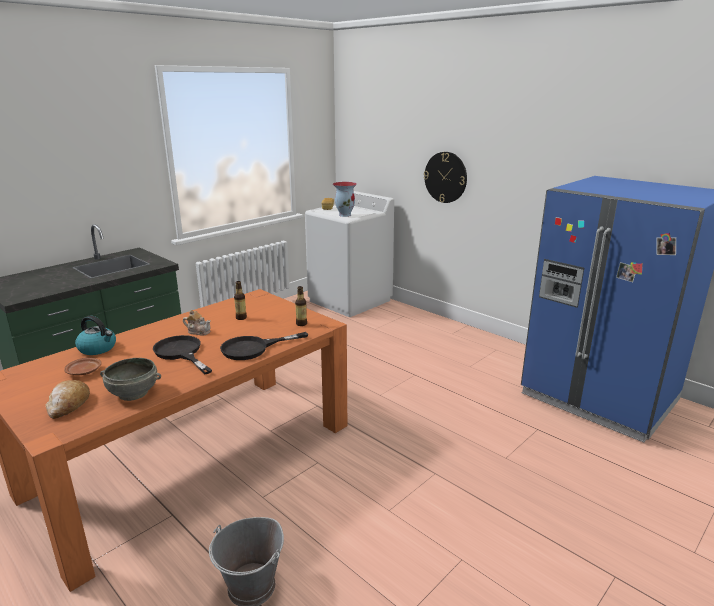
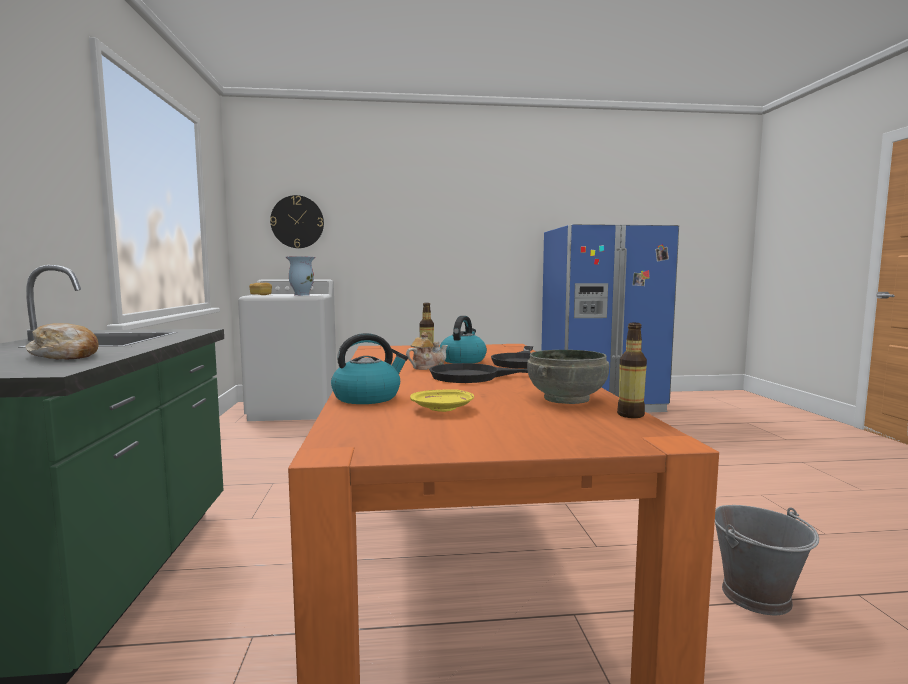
camera: 50 degrees left, 15 degrees down
bread [46,380,90,419] -> bread moved to [25,323,99,360]
brown plate [64,358,101,375] -> yellow plate [410,390,474,412]
bottle [295,286,307,326] -> bottle moved to [617,323,647,418]
wall clock [424,152,467,203] -> wall clock moved to [270,195,324,248]
none -> kettle [440,316,487,363]

